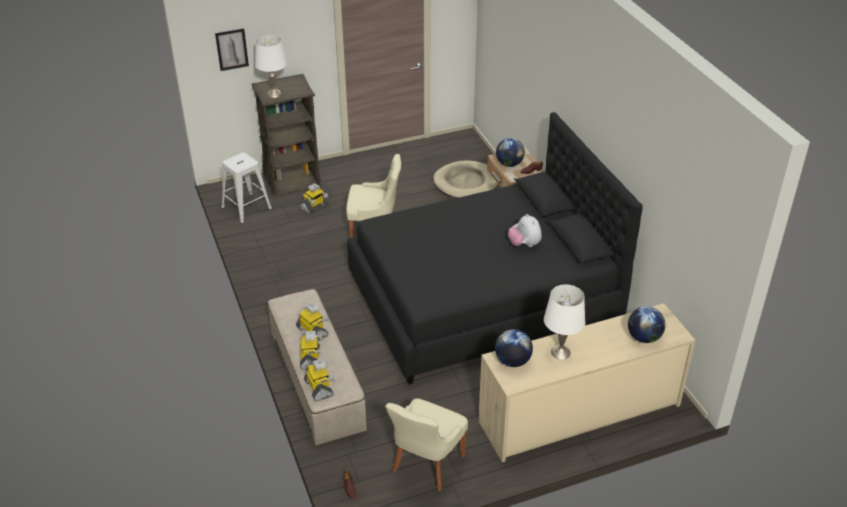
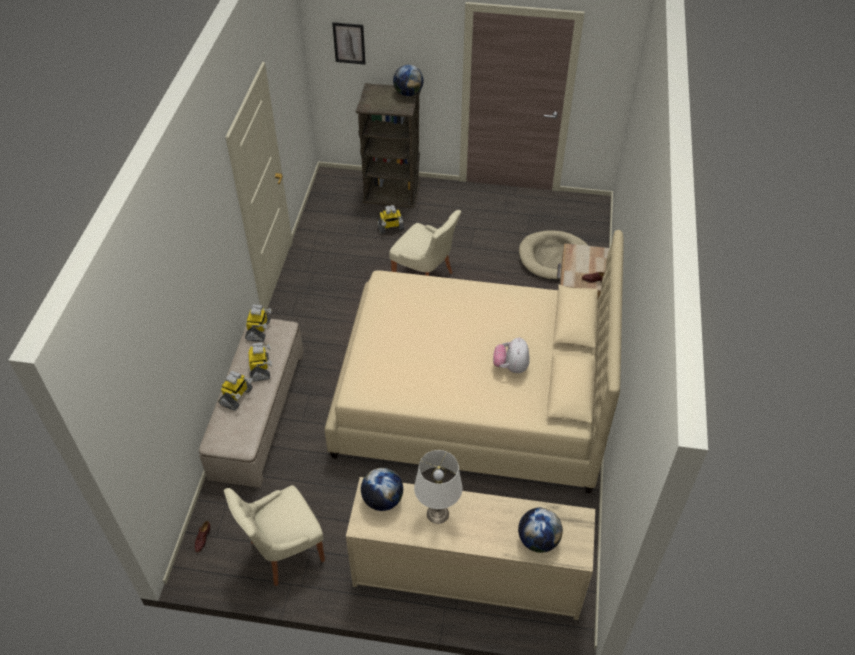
camera: 30 degrees right, 10 degrees up
white stool [221,153,272,223] -> none
white table lamp [255,35,287,98] -> none
toy robot [304,358,336,401] -> toy robot moved to [245,304,271,342]
black bed [347,112,643,385] -> beige bed [325,230,624,493]
globe [496,138,525,167] -> globe moved to [393,65,424,96]

